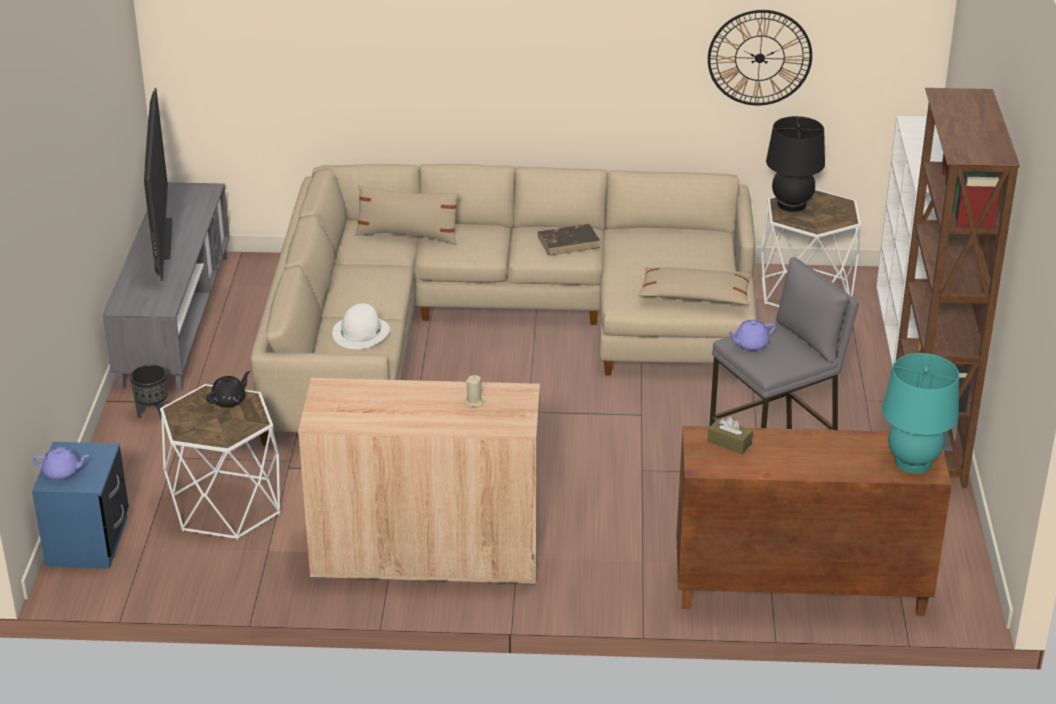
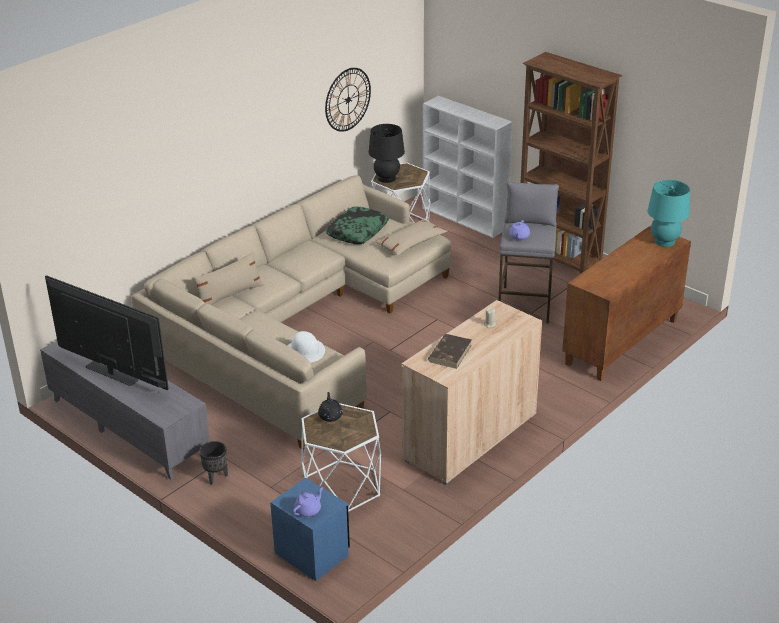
camera: 50 degrees left, 0 degrees up
brown book [538,224,600,255] -> brown book moved to [428,334,472,369]
brown tissue box [708,416,753,454] -> none
none -> pillow [325,207,389,244]

